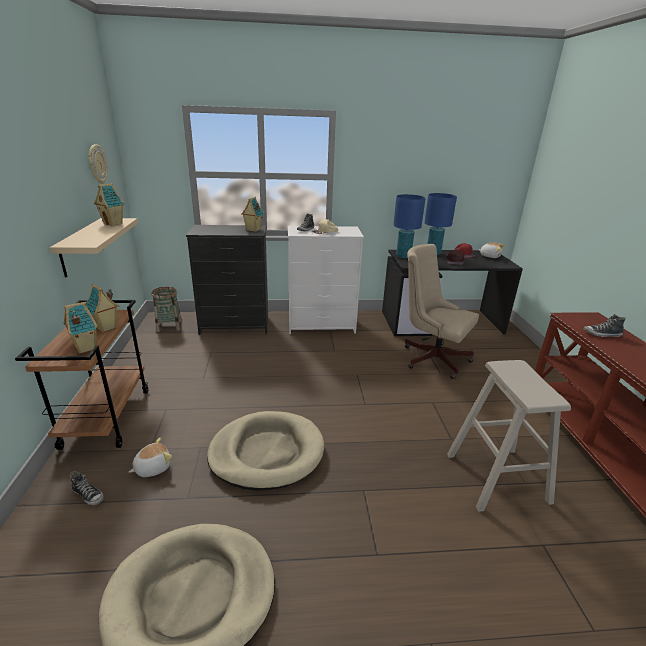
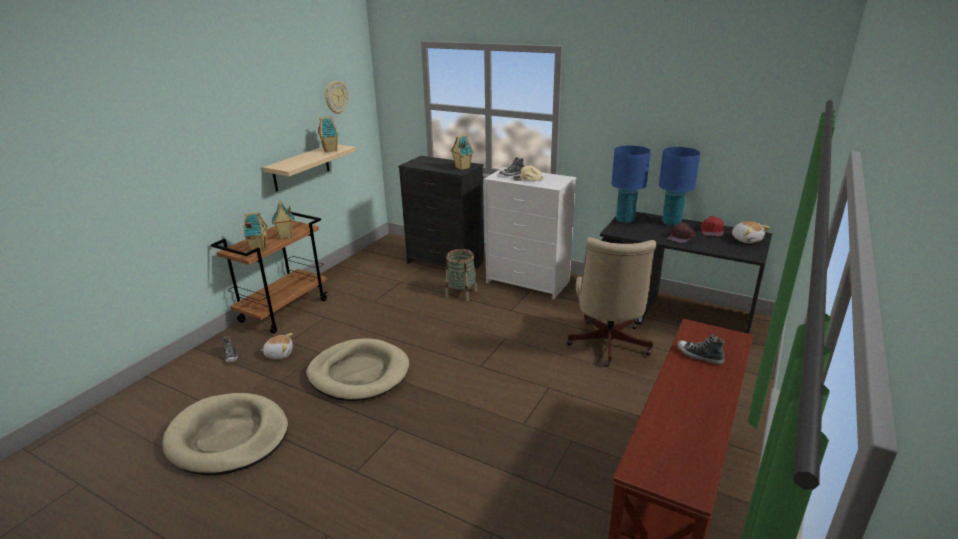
camera: 35 degrees right, 0 degrees up
basket [151,287,182,332] -> basket moved to [446,249,477,301]
beige office chair [405,244,479,379] -> beige office chair turned 150 degrees counterclockwise [566,237,656,367]
beige stool [447,360,571,512] -> none

